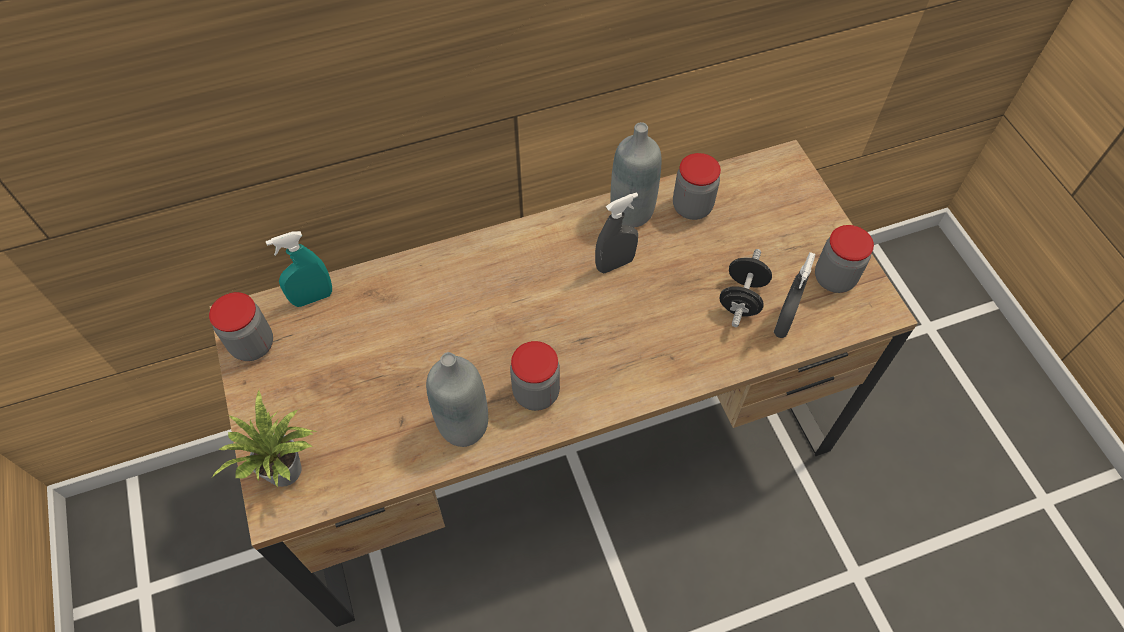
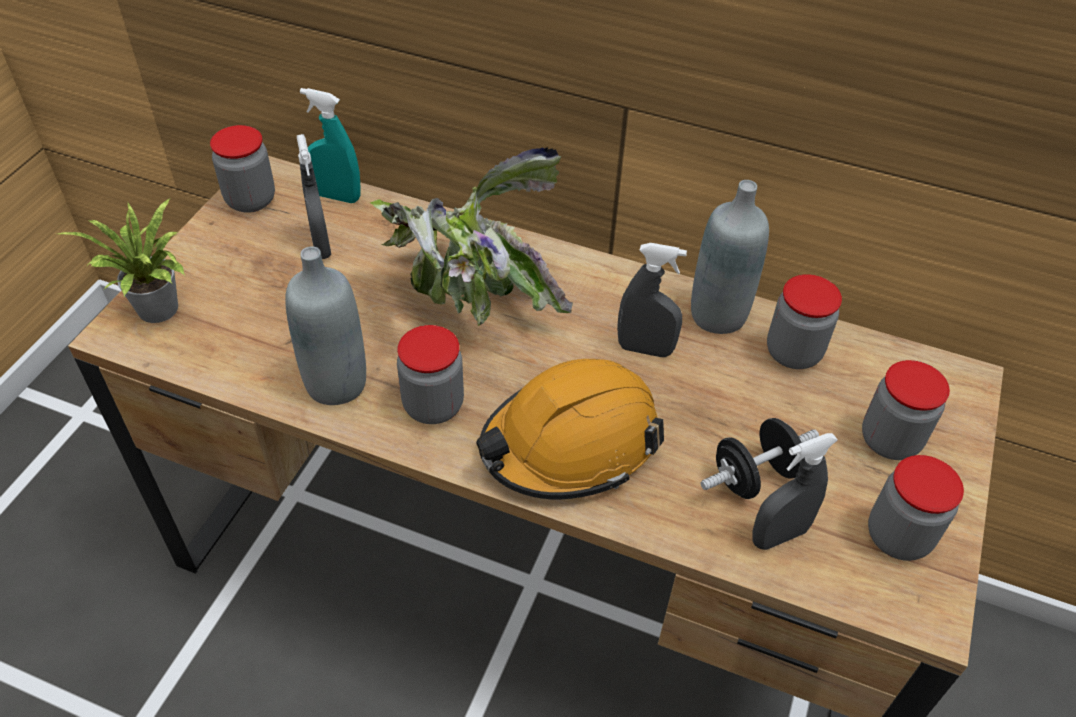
camera: 40 degrees right, 10 degrees down
none -> grey spray bottle [297,134,331,259]
none -> potted plant [370,147,573,326]
none -> orange hard hat [476,359,664,499]
none -> jar [862,360,950,460]

